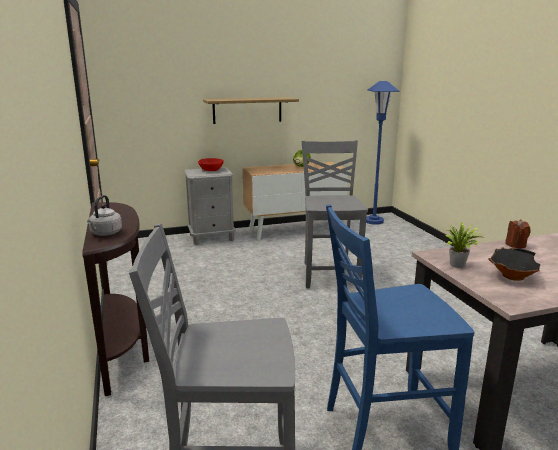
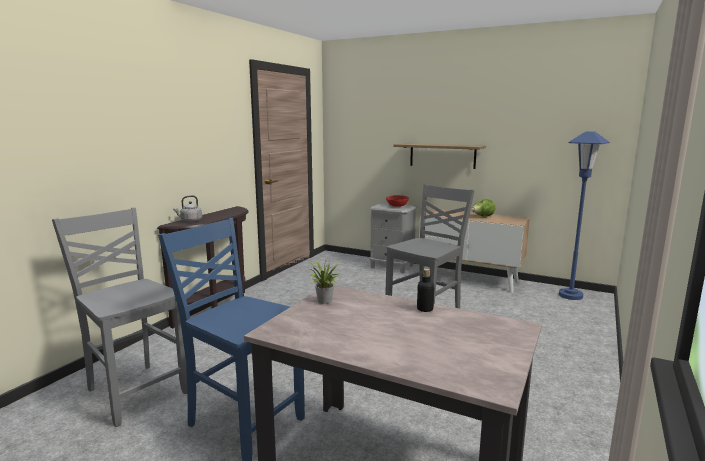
camera: 45 degrees right, 5 degrees down
black bowl [488,247,540,281] -> none
brown candle [505,219,531,248] -> bottle [417,268,434,312]

